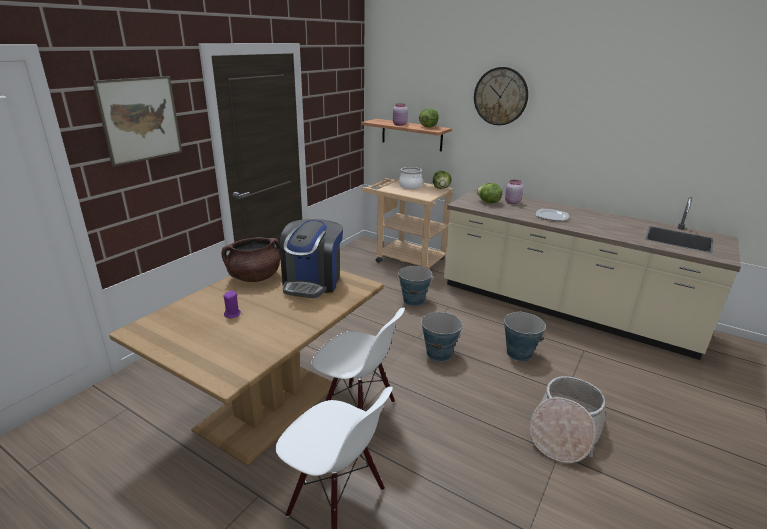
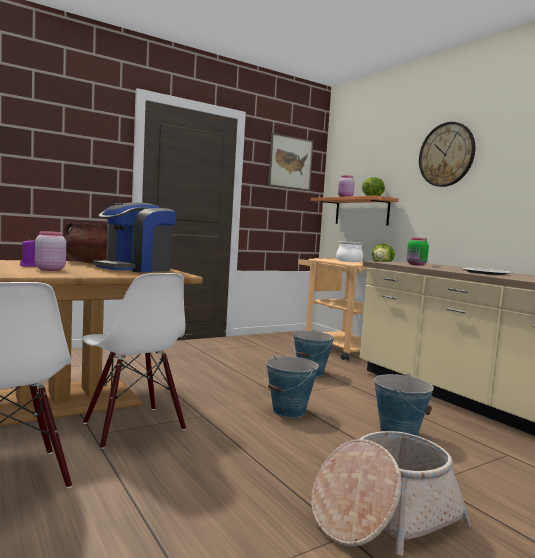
camera: 25 degrees right, 20 degrees down
picture [93,76,182,167] -> picture moved to [268,133,313,191]
lettuce [477,183,502,203] -> green jar [407,237,429,265]
pink jar [505,180,523,204] -> pink jar moved to [35,231,66,271]

